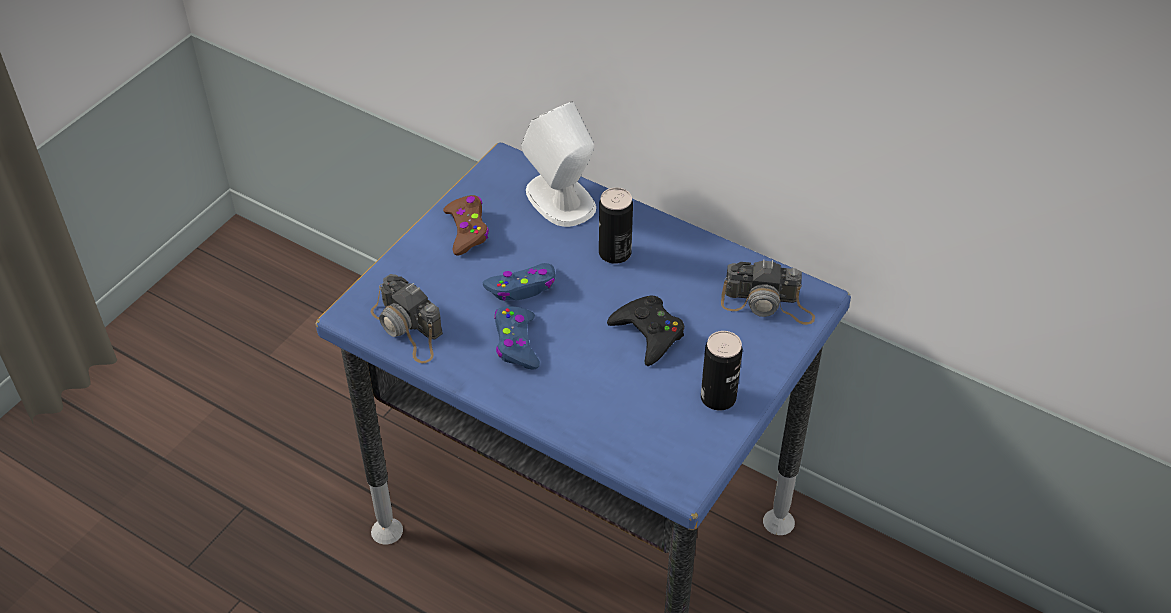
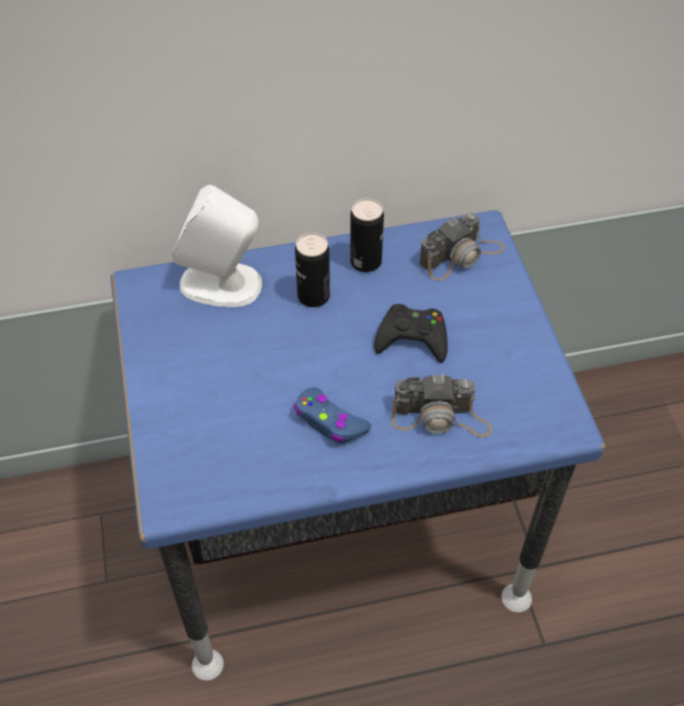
camera: 45 degrees left, 5 degrees up
camera [371,274,443,363] -> camera moved to [392,374,492,437]
brown game controller [443,195,489,256] -> none
blue game controller [483,263,555,301] -> none
can [701,331,743,411] -> can moved to [350,198,384,272]

